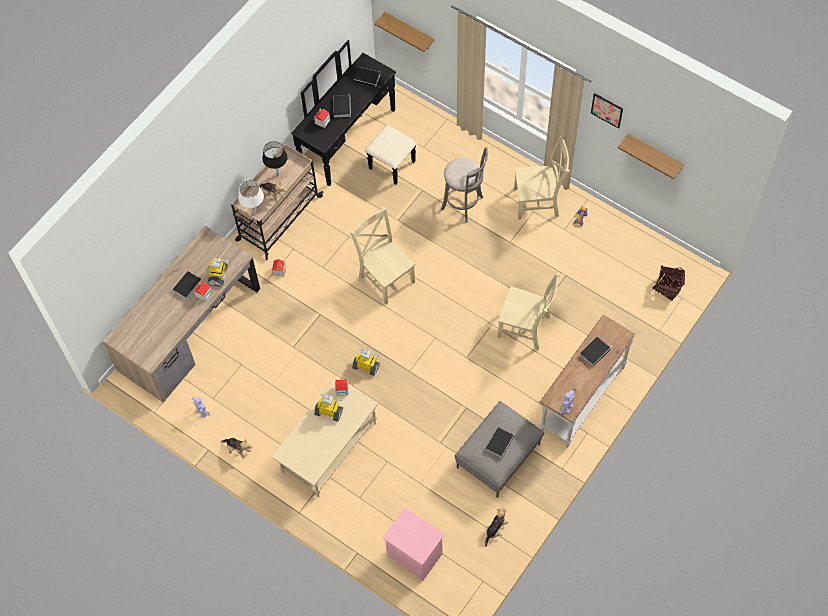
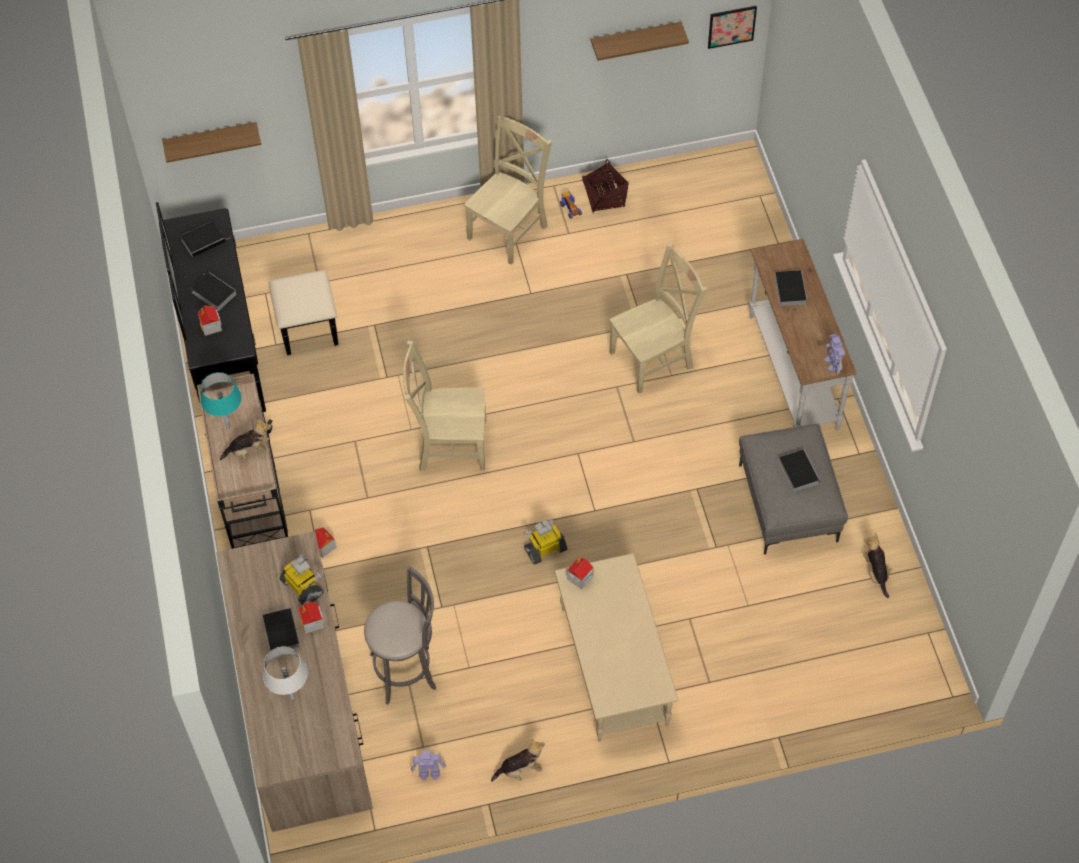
camera: 50 degrees left, 5 degrees down
white table lamp [238,180,264,215] -> white table lamp moved to [263,647,308,700]
black table lamp [262,141,288,176] -> turquoise table lamp [201,372,242,428]
toy robot [314,393,343,422] -> none
pink nightstand [383,508,445,581] -> none
grey stool [441,147,488,222] -> grey stool moved to [364,566,436,704]
picture [591,93,623,129] -> picture moved to [708,6,757,49]
basket [652,265,685,301] -> basket moved to [582,159,629,214]

